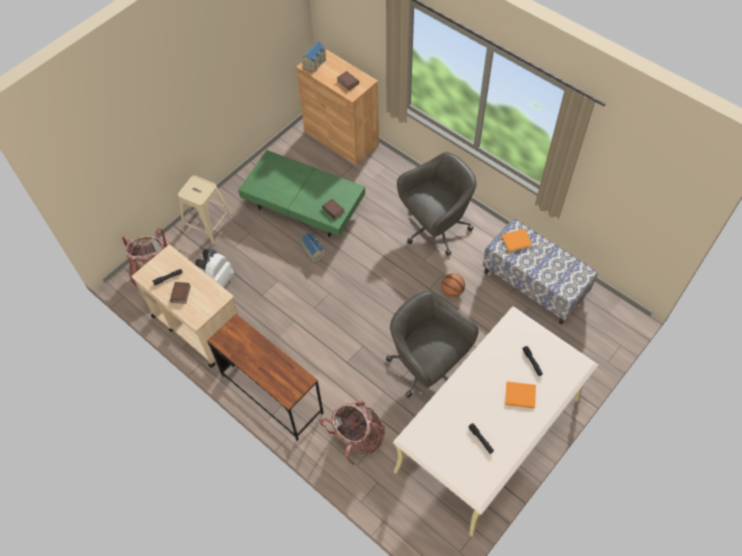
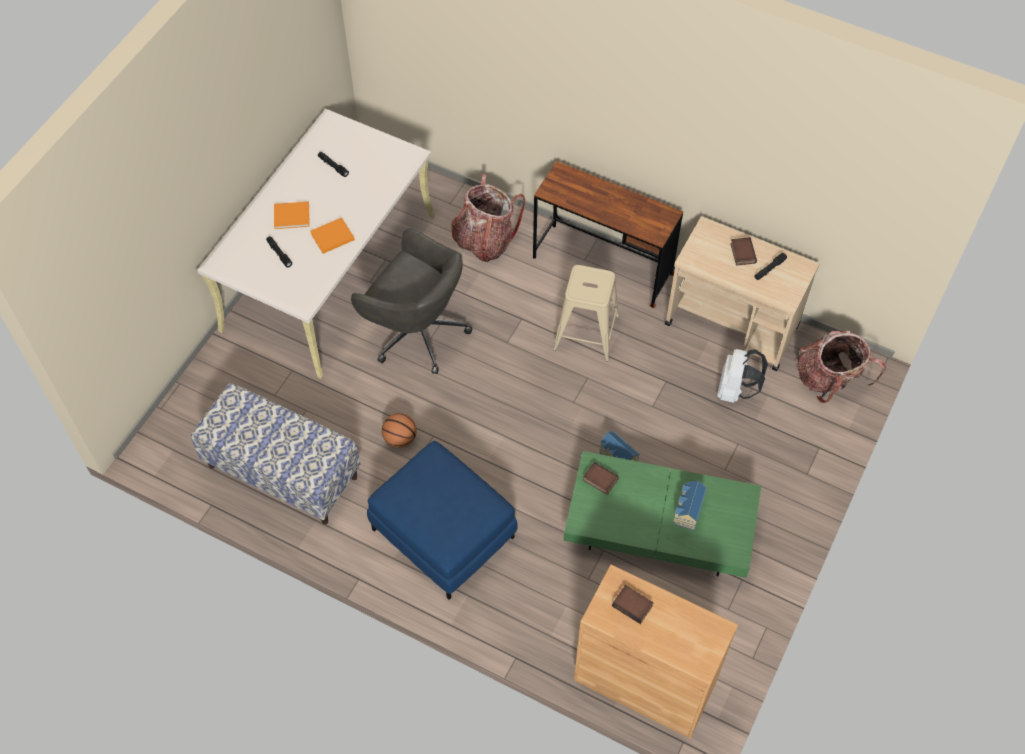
camera: 165 degrees right, 0 degrees up
beige stool [178,176,234,246] -> beige stool moved to [553,265,619,361]
toy house [301,41,327,72] -> toy house moved to [673,481,707,531]
grey office chair [397,152,477,256] -> blue ottoman [367,441,518,600]
orange book [501,229,532,252] -> orange book moved to [310,217,355,254]

